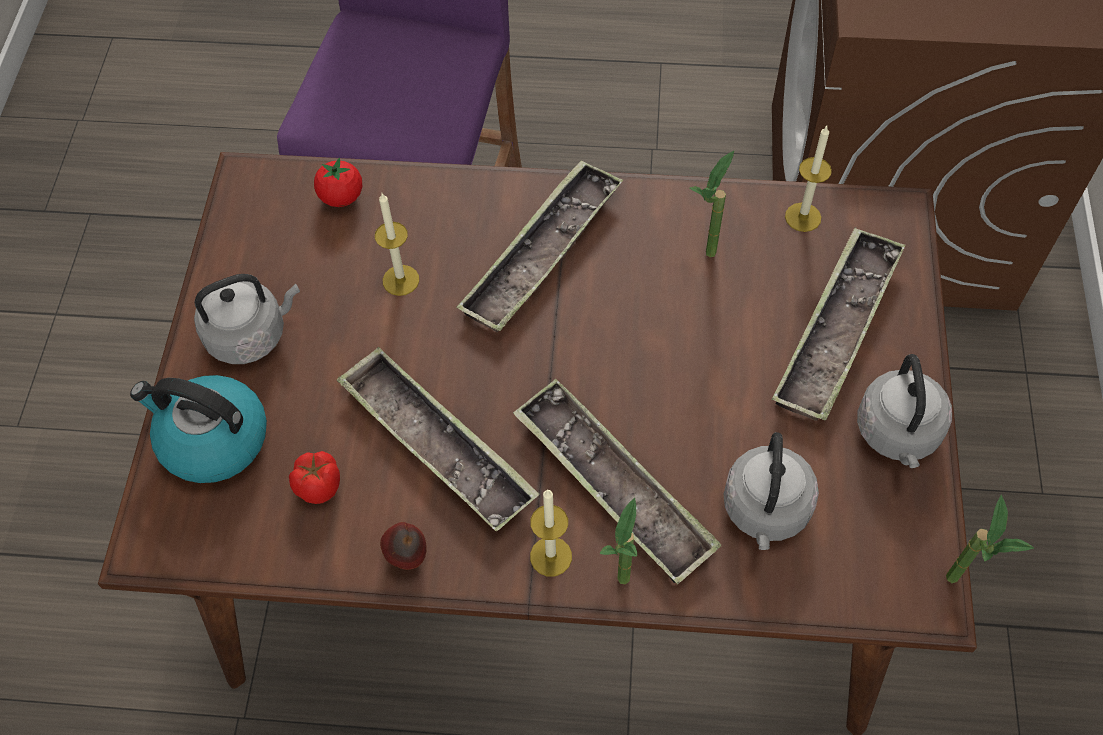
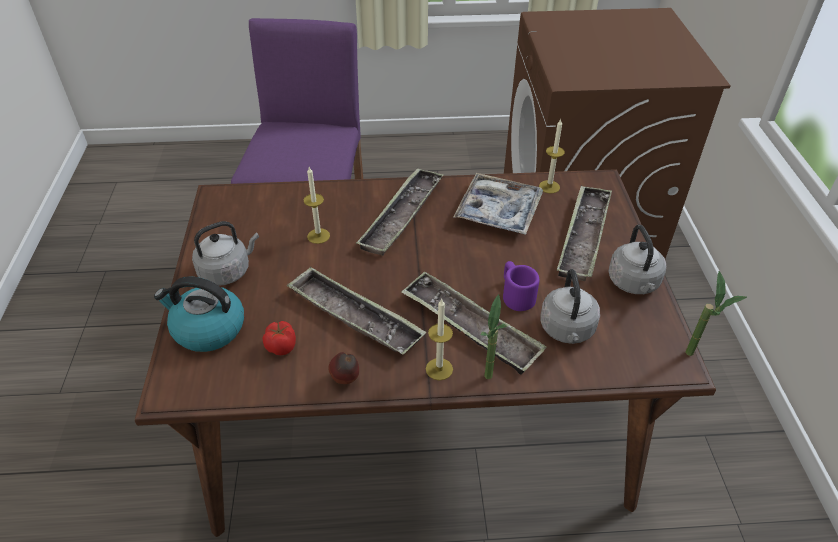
camera: 10 degrees left, 15 degrees down
tomato [314,158,362,207] -> none
potted plant [690,151,734,257] -> tray [454,173,543,235]
none -> purple mug [503,261,540,311]

